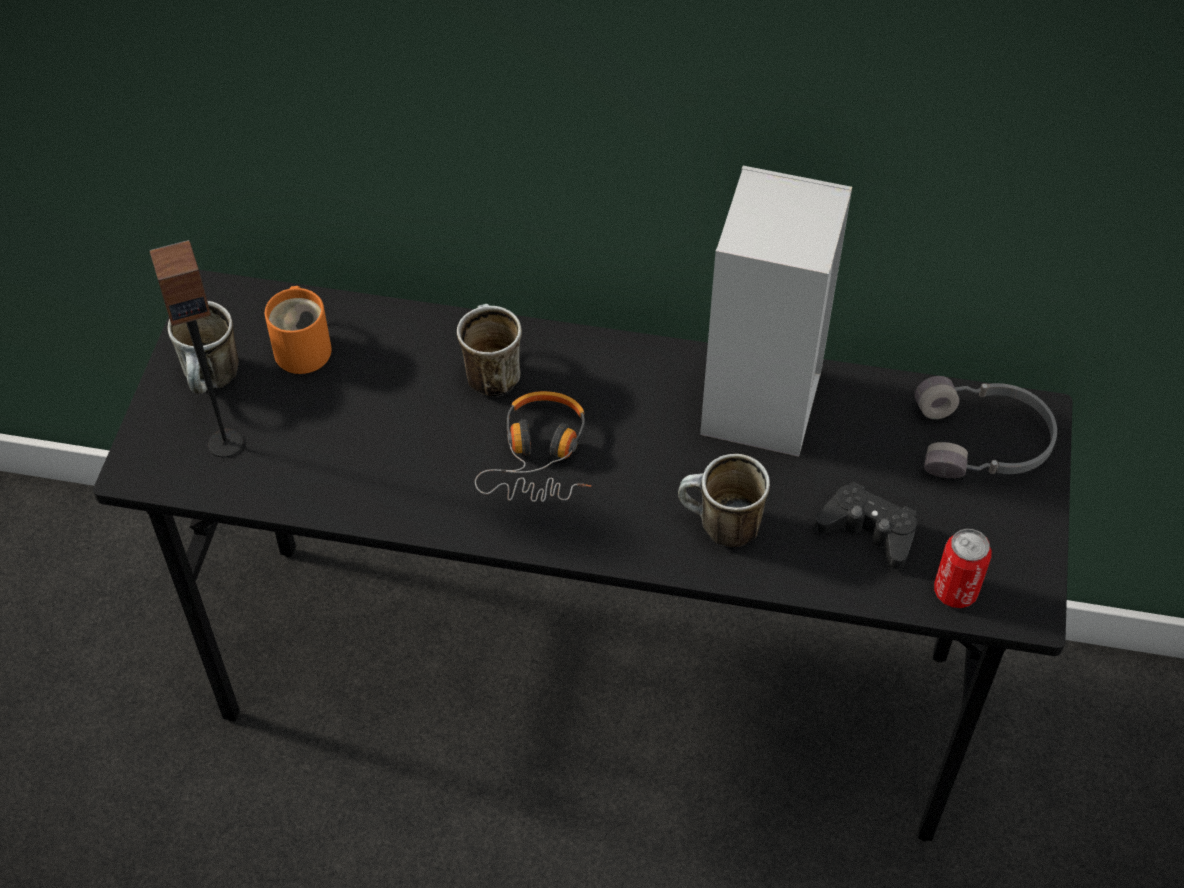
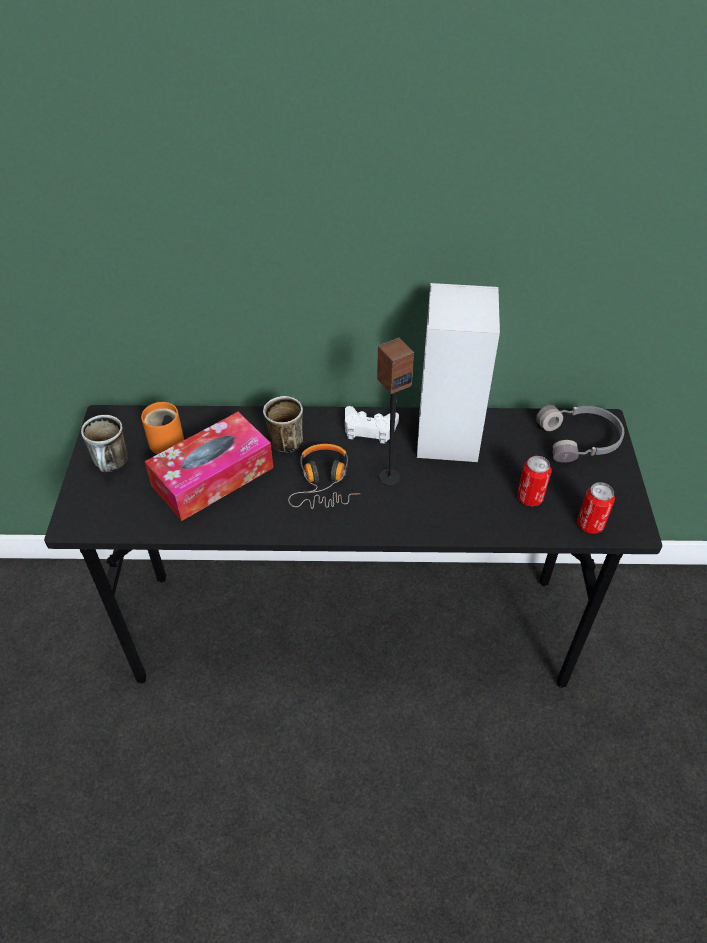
camera: 10 degrees left, 5 degrees down
speaker [150,240,244,458] -> speaker moved to [377,338,414,486]
mug [678,454,770,547] -> none
black game controller [815,481,917,569] -> can [517,456,551,506]
none -> tissue box [145,412,273,521]
none -> white game controller [345,406,399,444]

